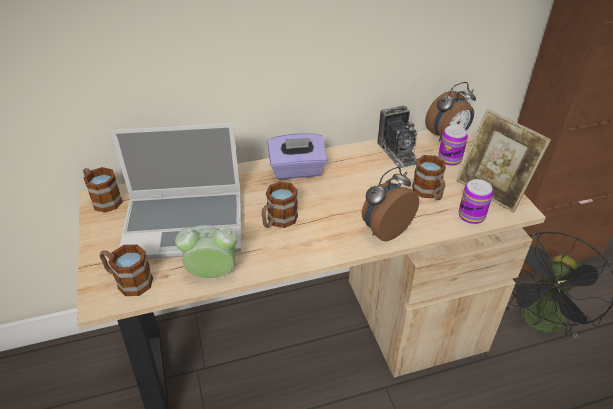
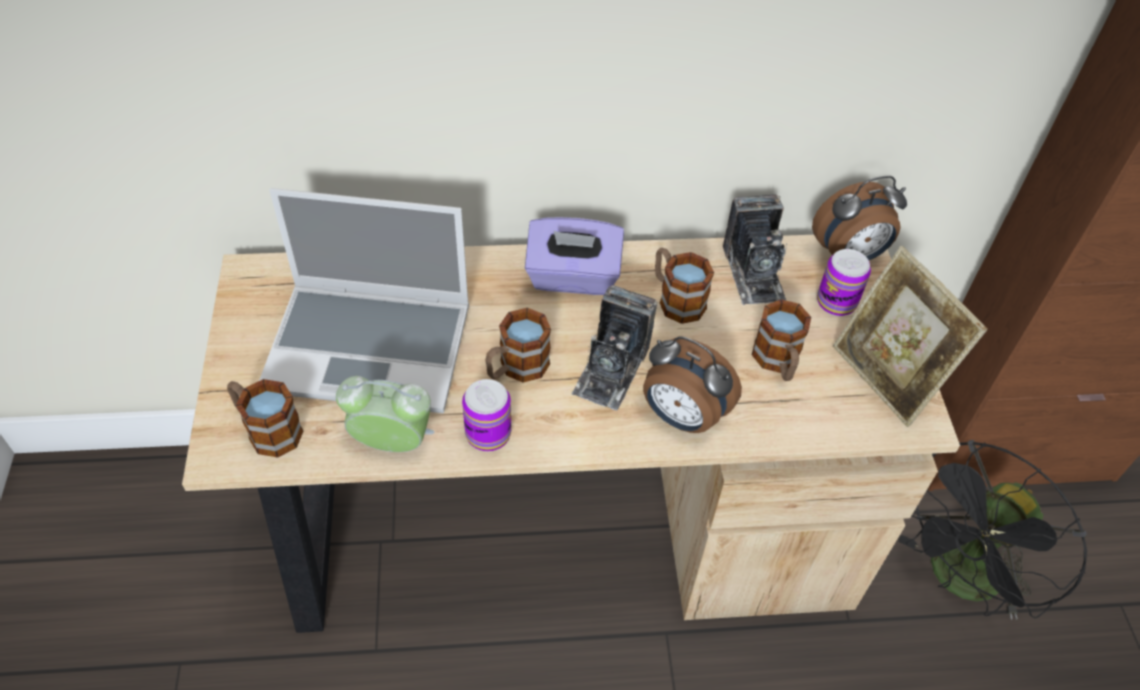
camera: 10 degrees right, 10 degrees up
mug [83,167,123,213] -> mug moved to [655,247,714,324]
alarm clock [362,167,419,241] -> alarm clock turned 120 degrees counterclockwise [643,336,742,433]
can [459,179,493,224] -> can moved to [462,379,511,451]
none -> camera [572,285,657,410]

